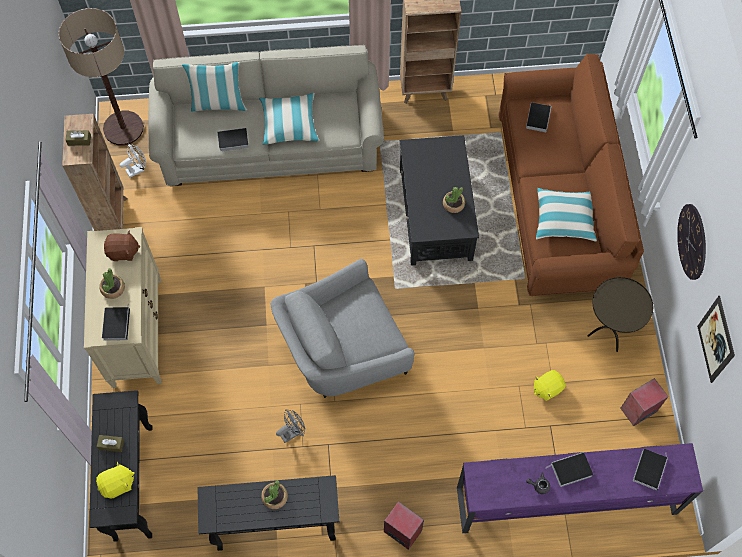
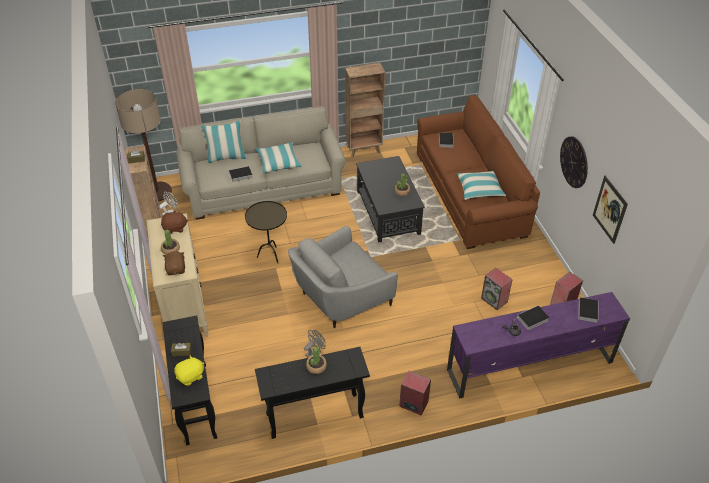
camera: 10 degrees left, 20 degrees down
book [102,306,130,341] -> brown plush toy [163,251,185,275]
yellow plush toy [534,370,566,401] -> speaker [481,268,513,310]
brown side table [587,277,653,352] -> brown side table moved to [245,201,287,263]

